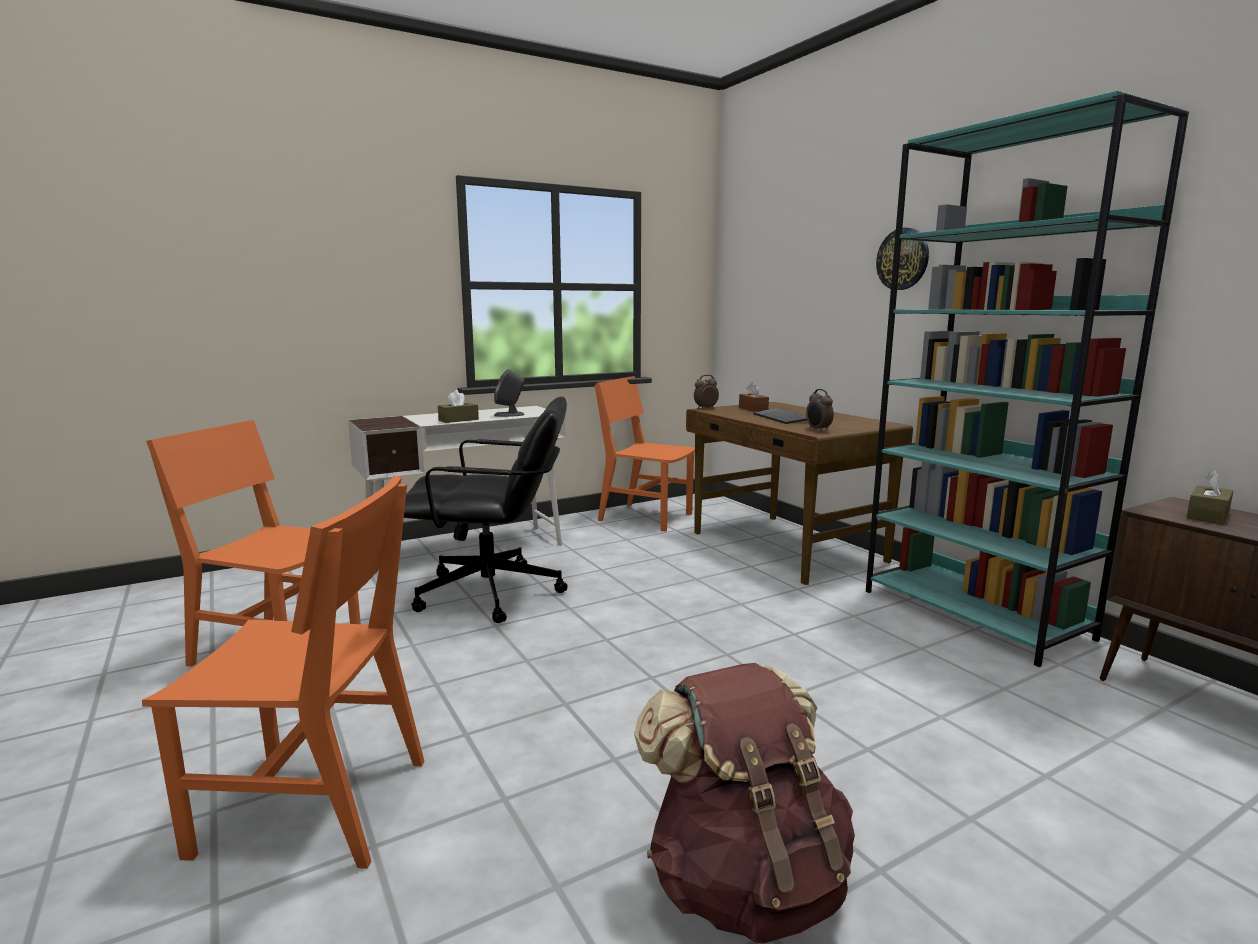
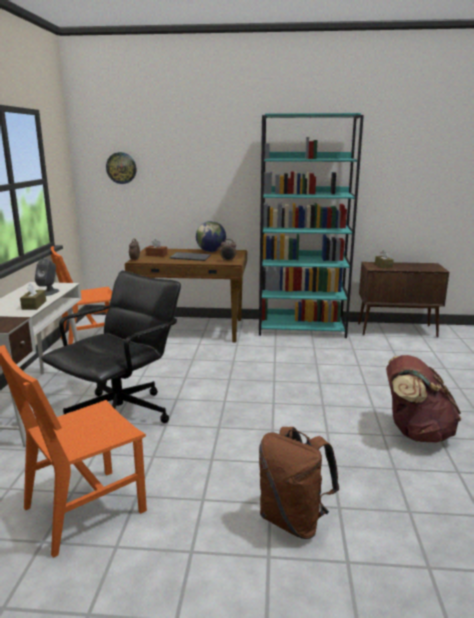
camera: 55 degrees left, 5 degrees up
orange chair [142,476,425,869] -> brown backpack [259,427,339,539]
wall clock [876,228,929,290] -> wall clock moved to [106,152,137,184]
none -> globe [196,221,226,252]

